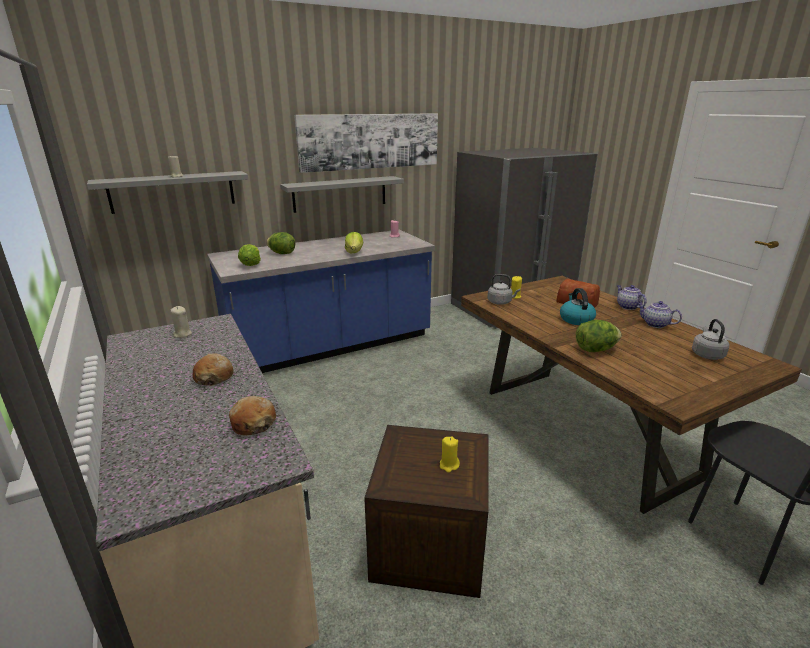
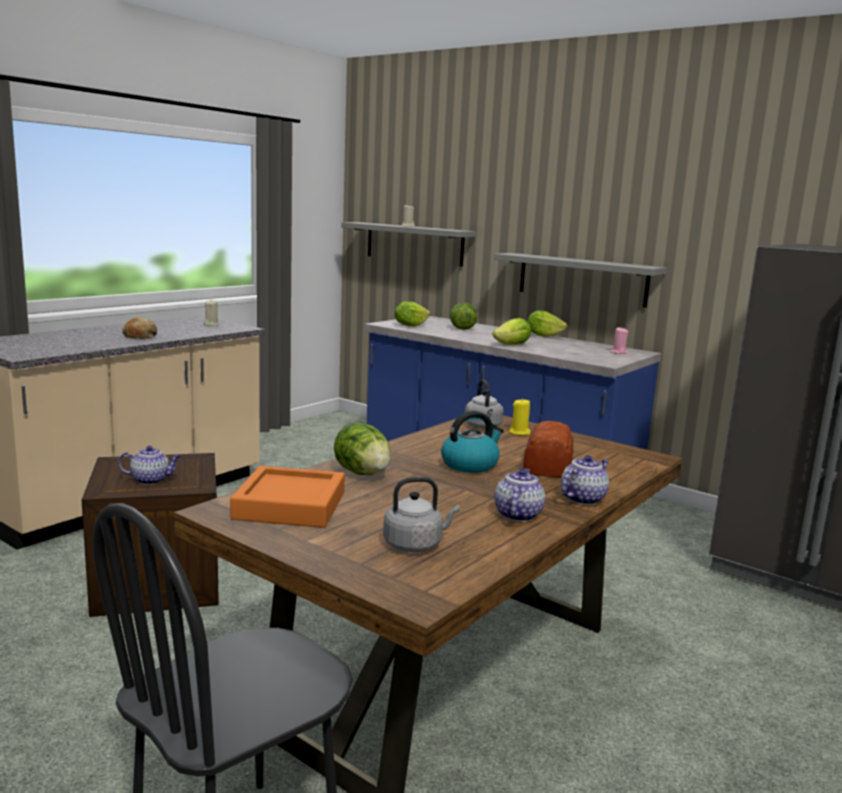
camera: 65 degrees right, 10 degrees down
bread [229,396,276,436] -> none
picture [294,113,438,173] -> none
yellow candle [440,436,460,473] -> teapot [118,446,181,485]
none -> orange tray [230,466,345,528]
none -> lettuce [527,310,567,337]

